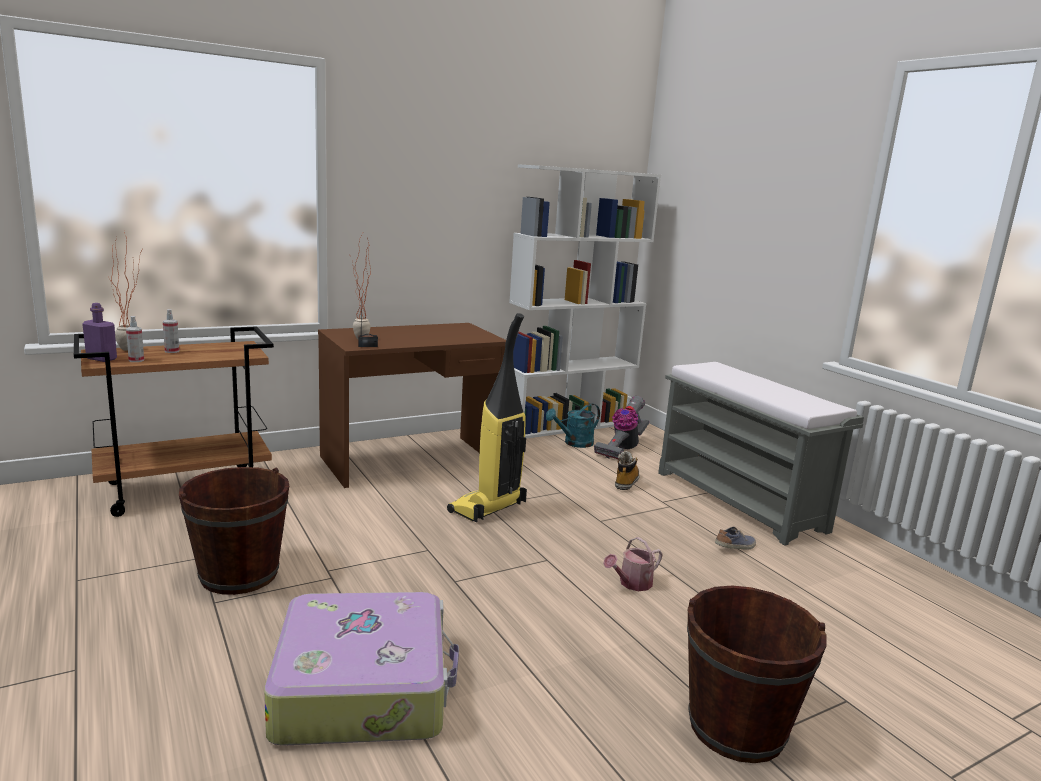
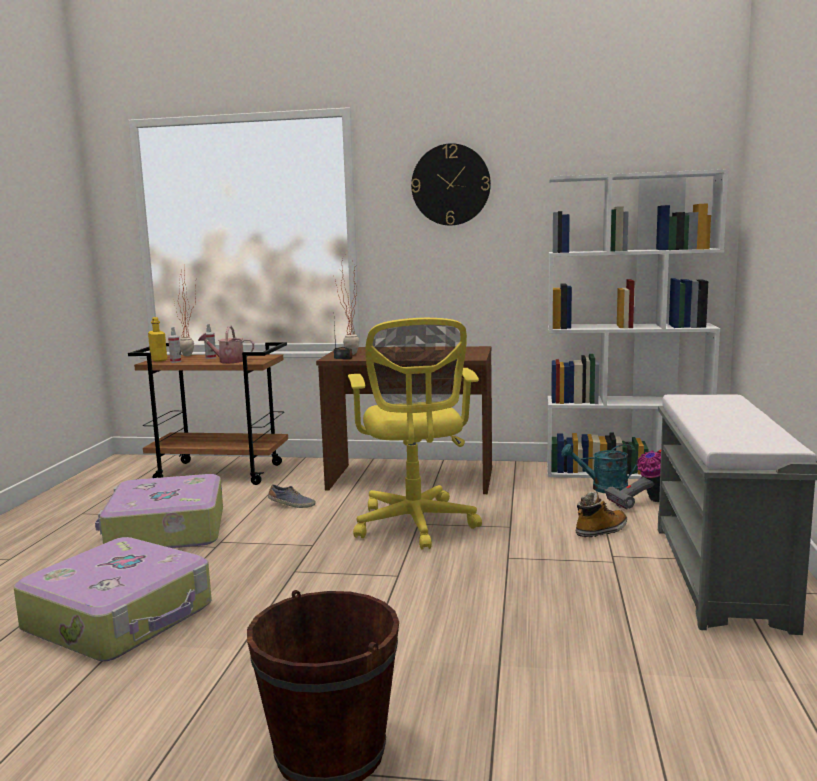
camera: 40 degrees right, 5 degrees down
purple bottle [82,303,117,362] -> yellow bottle [148,317,167,362]
brown bucket [179,467,289,595] -> suitcase [95,474,223,548]
vacuum cleaner [447,313,527,522] -> yellow office chair [348,318,482,550]
watering can [603,537,663,591] -> watering can moved to [198,326,254,363]
shoe [715,527,756,550] -> shoe moved to [268,484,316,508]
none -> wall clock [411,143,491,225]

